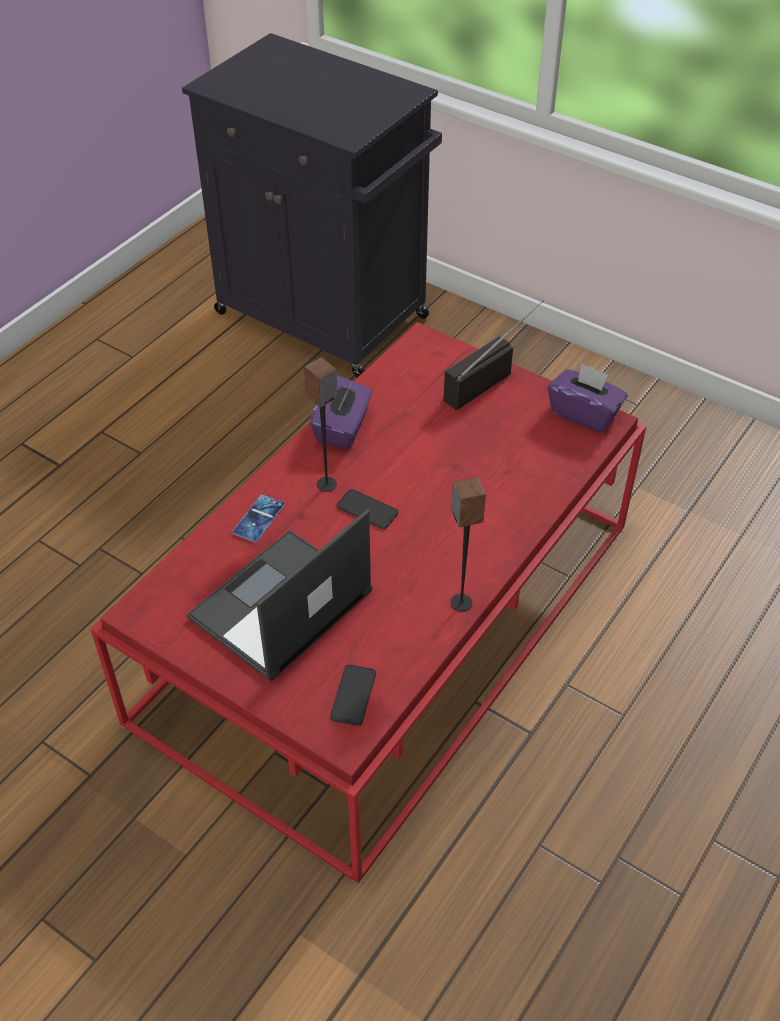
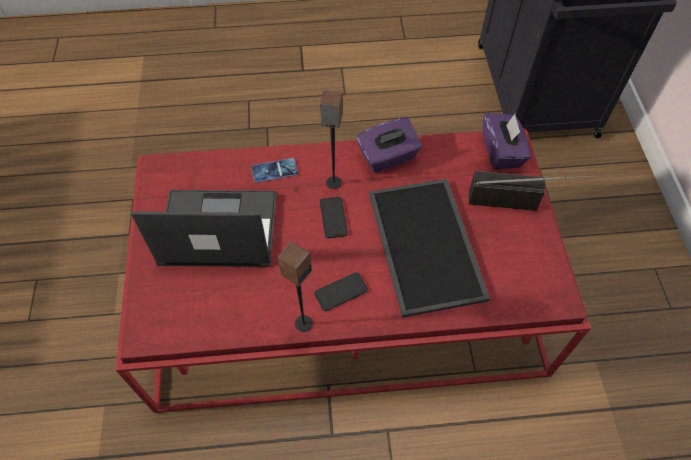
camera: 50 degrees right, 10 degrees up
phone [330,665,376,726] -> phone moved to [314,272,368,311]
purple tissue box [548,363,628,433] -> purple tissue box moved to [483,113,531,170]
none -> tray [369,179,490,318]

